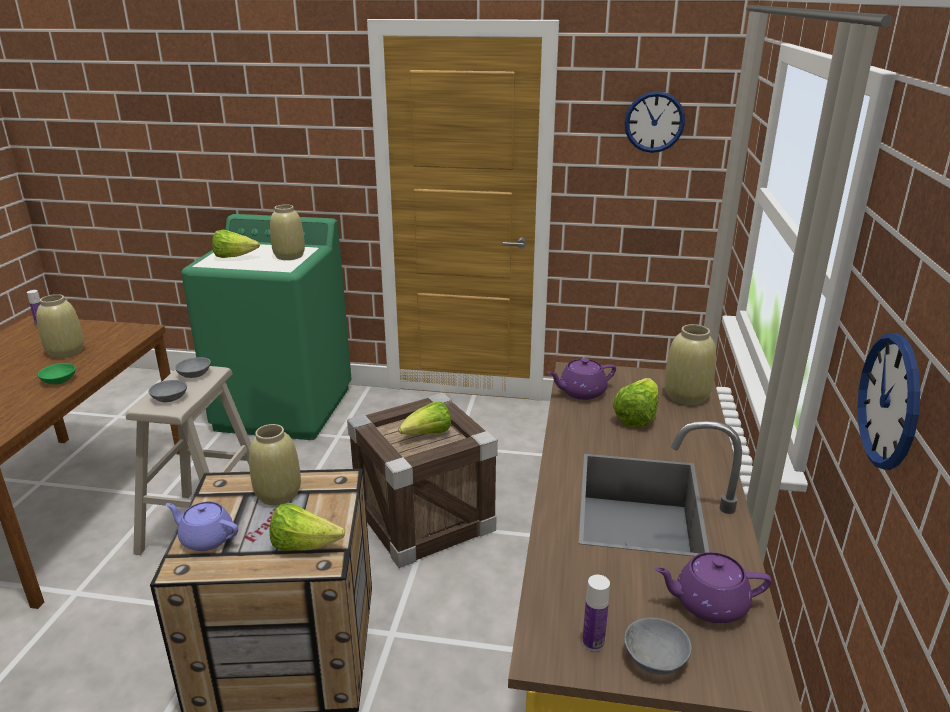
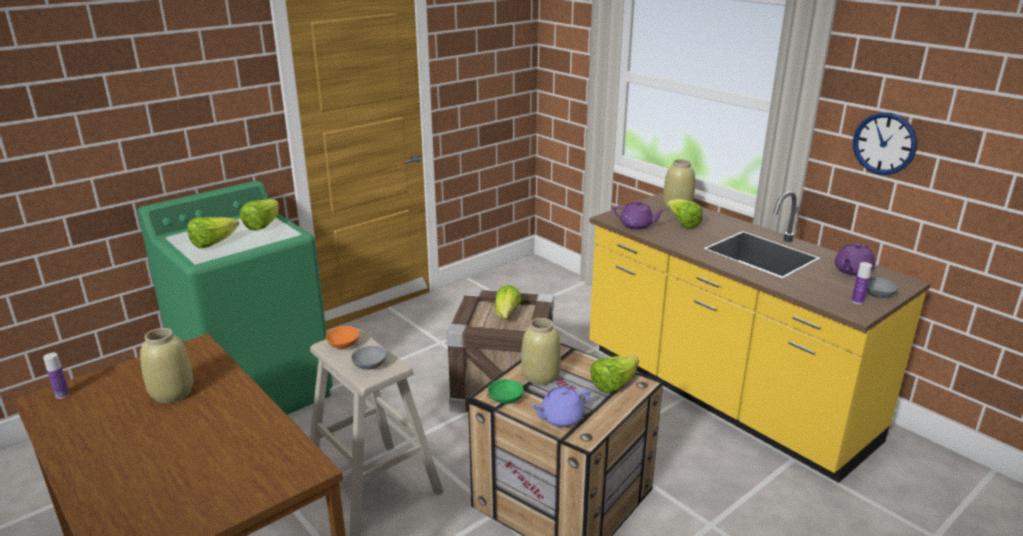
camera: 50 degrees left, 0 degrees up
green bowl [38,363,76,385] -> green bowl moved to [488,379,524,404]
grey bowl [175,357,211,378] -> orange bowl [326,326,360,349]
beige vase [270,205,305,260] -> lettuce [240,199,279,231]
purple teapot [547,358,616,400] -> purple teapot turned 90 degrees counterclockwise [613,201,666,229]
wall clock [624,91,685,153] -> none

